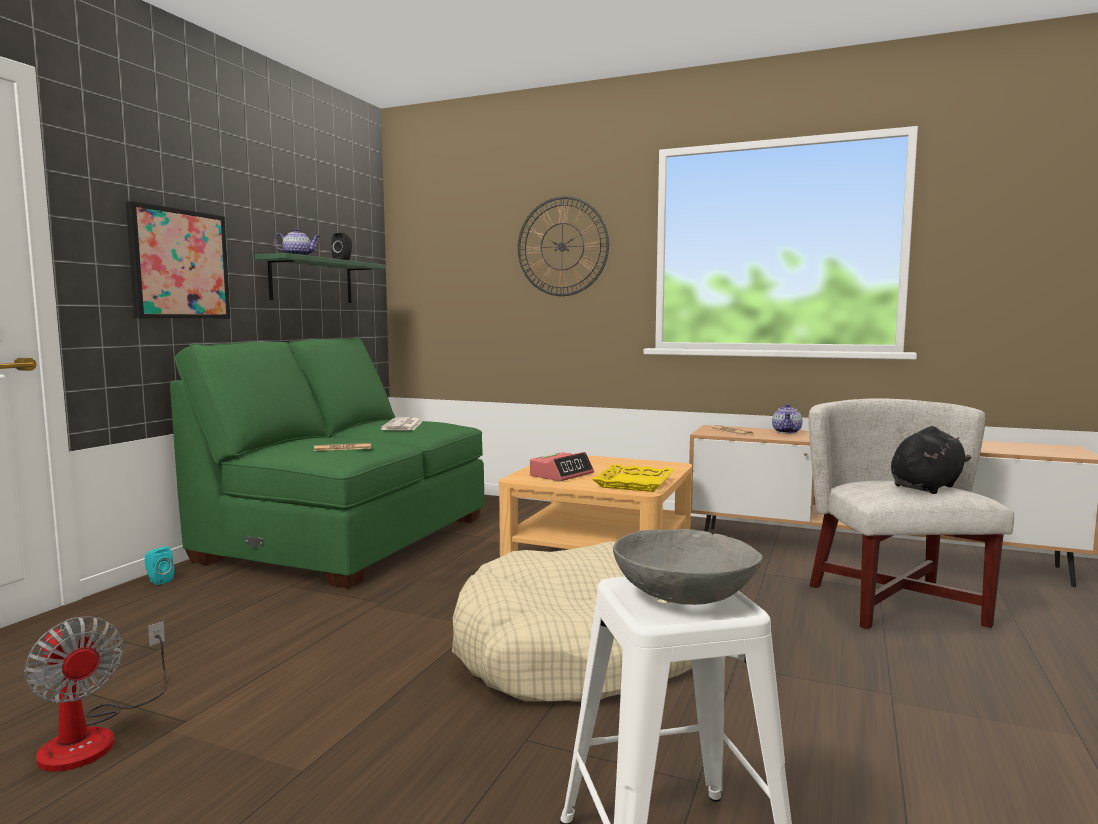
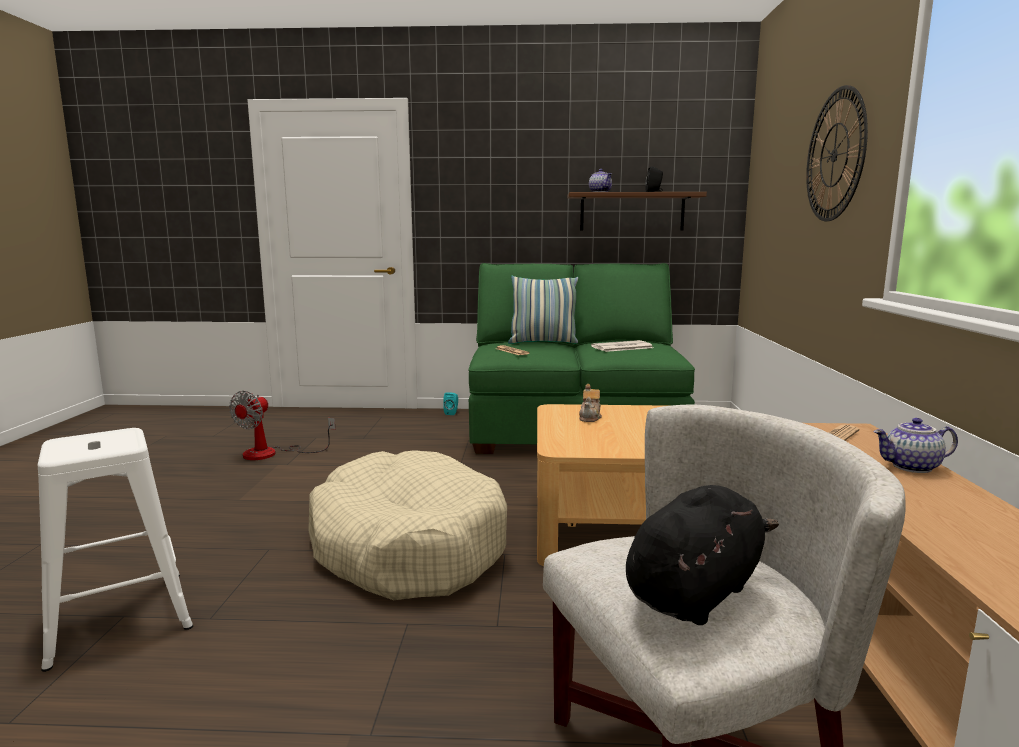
camera: 70 degrees right, 5 degrees up
picture [126,201,230,318] -> none
green shelf [255,253,385,303] -> brown shelf [568,192,707,230]
alarm clock [530,452,594,481] -> teapot [579,384,602,422]
yellow tray [592,464,675,492] -> none
grey bowl [613,529,763,605] -> none
black plush toy [891,426,971,494] -> black plush toy turned 75 degrees counterclockwise [626,485,779,625]
none -> pillow [508,276,578,344]

